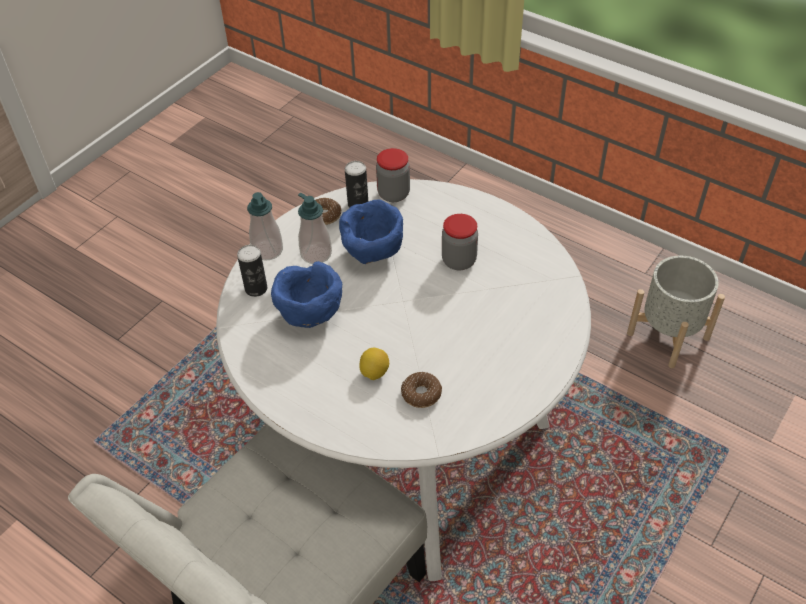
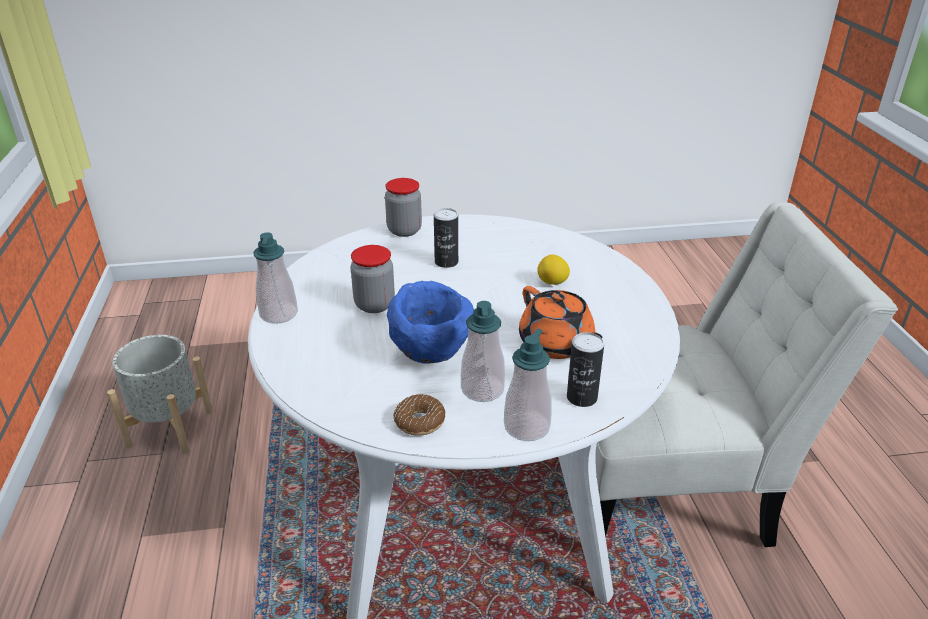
camera: 135 degrees left, 15 degrees down
blue bowl [271,261,342,328] -> orange teapot [519,286,602,359]
can [345,161,368,208] -> can moved to [434,208,458,268]
jar [376,148,410,202] -> jar moved to [385,178,422,237]
donut [401,372,442,408] -> none
none -> soap dispenser [253,233,298,324]

